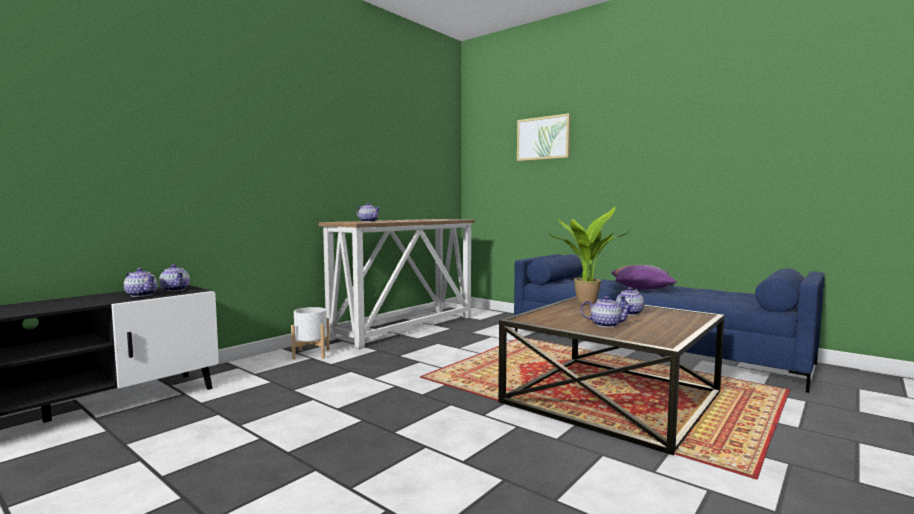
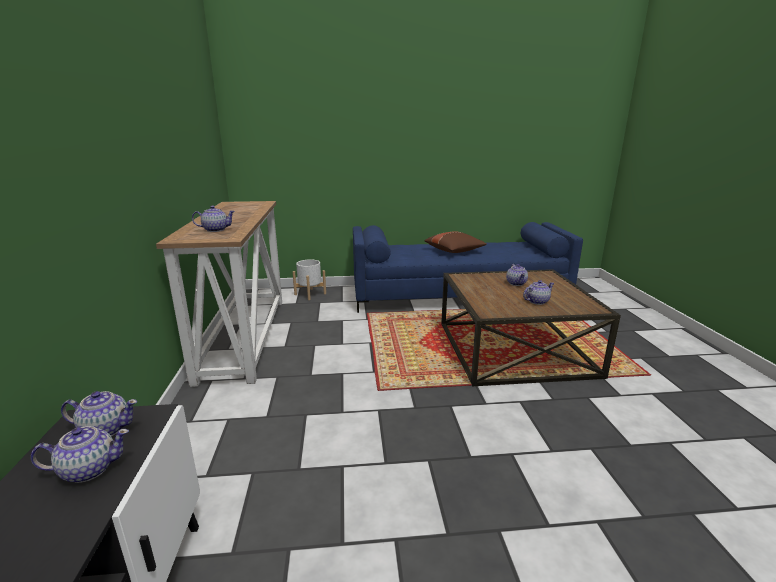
camera: 45 degrees left, 15 degrees up
white planter [291,307,330,360] -> white planter moved to [293,259,326,300]
picture [517,113,571,161] -> none
potted plant [548,207,628,305] -> none
purple pillow [612,265,677,289] -> brown pillow [425,231,487,253]

